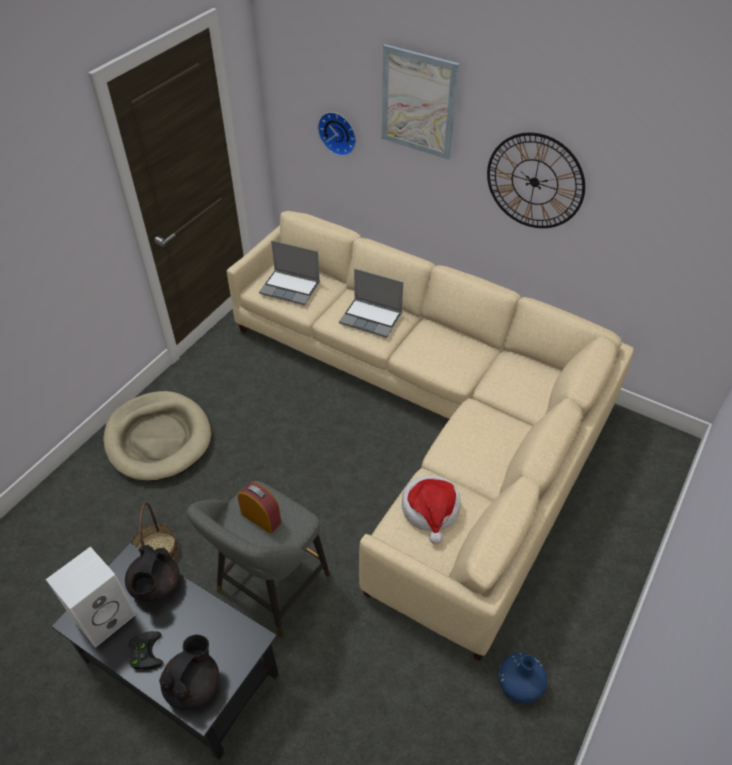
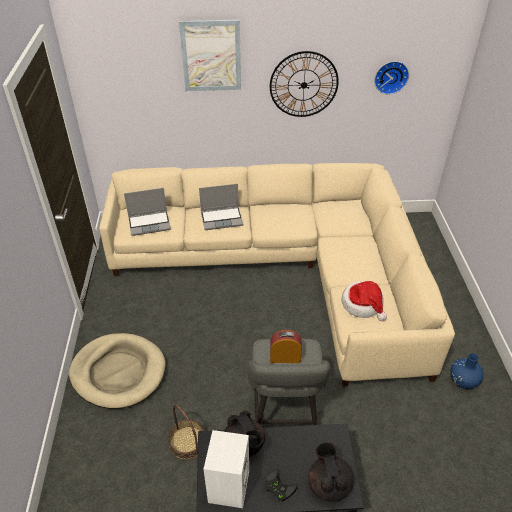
camera: 35 degrees left, 5 degrees down
wall clock [318,112,356,156] -> wall clock moved to [374,61,409,94]

